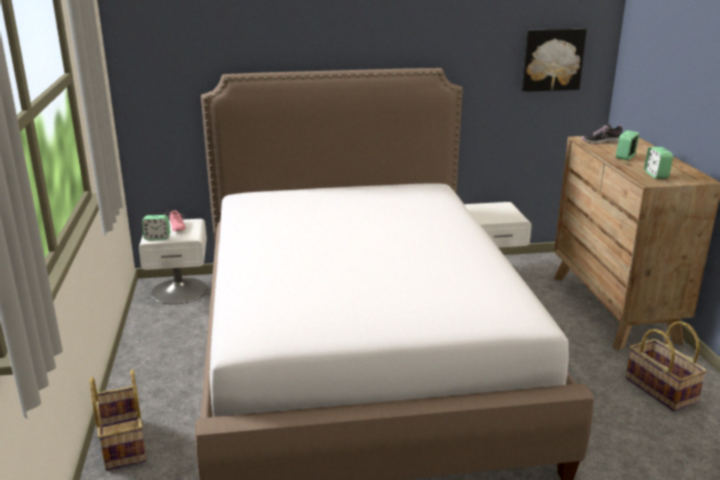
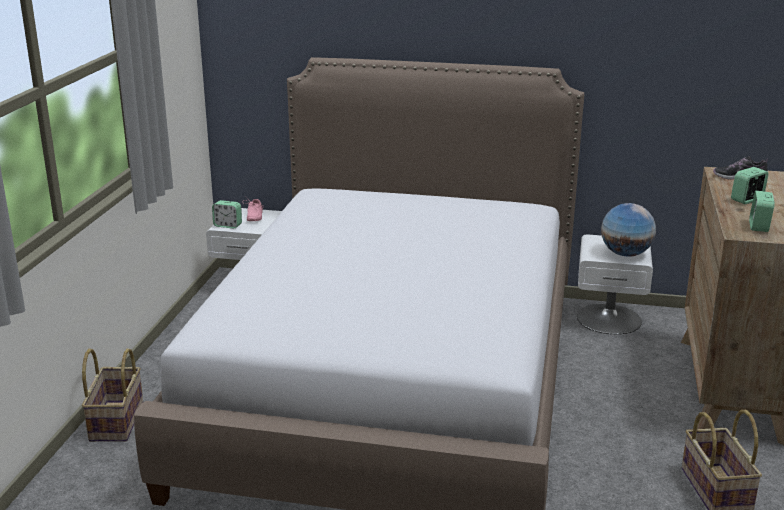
camera: 20 degrees right, 0 degrees up
picture [522,29,587,92] -> none
none -> globe [601,203,656,257]

